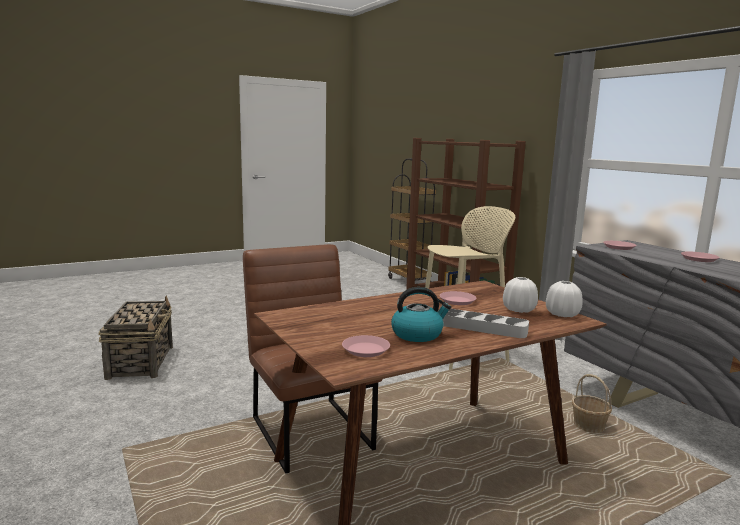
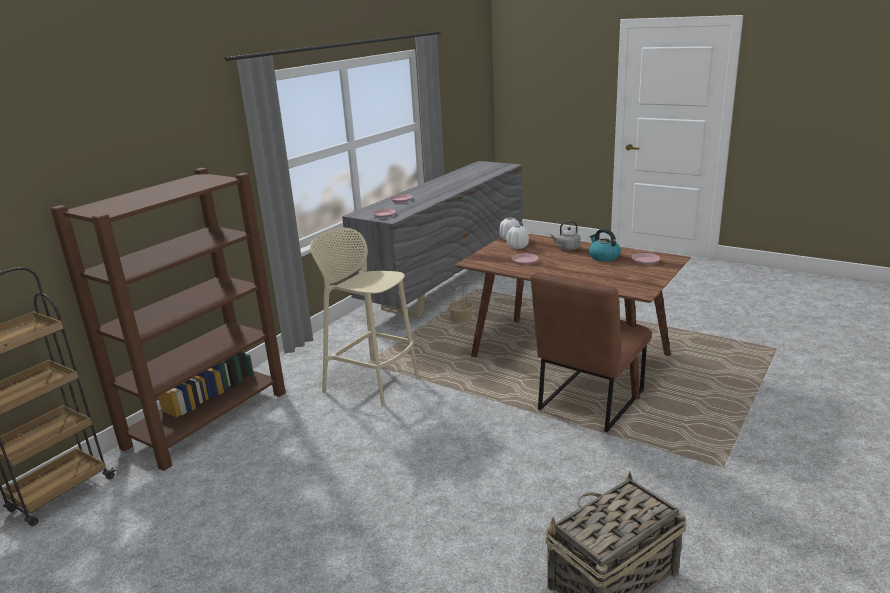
camera: 115 degrees left, 10 degrees up
grey tray [443,309,529,338] -> grey kettle [550,221,581,250]

